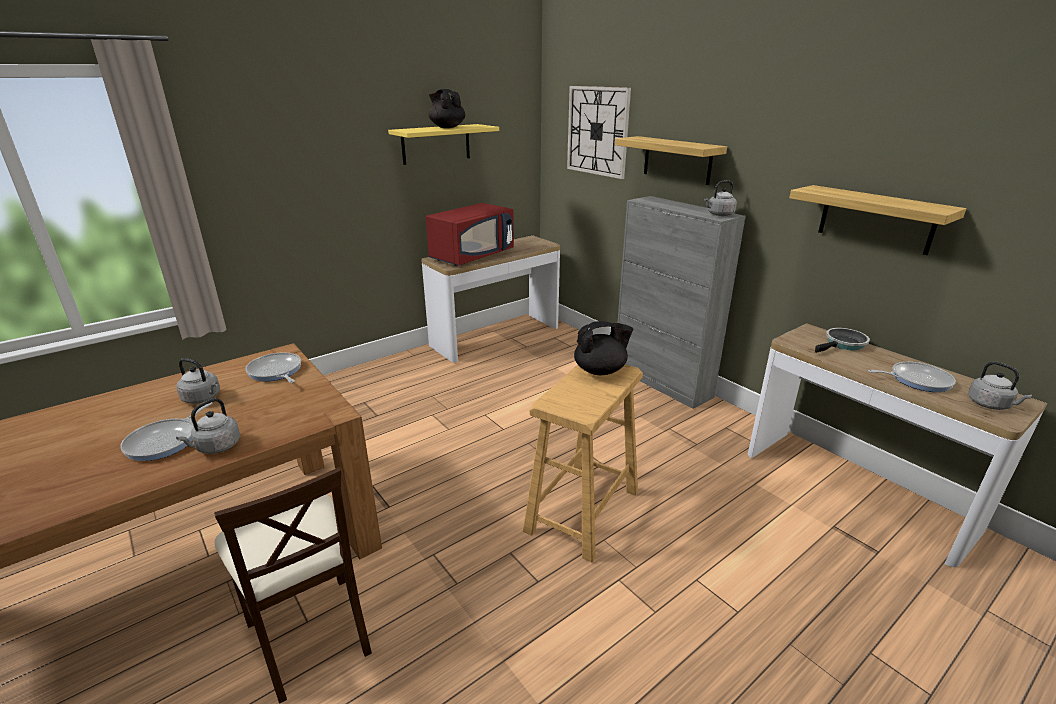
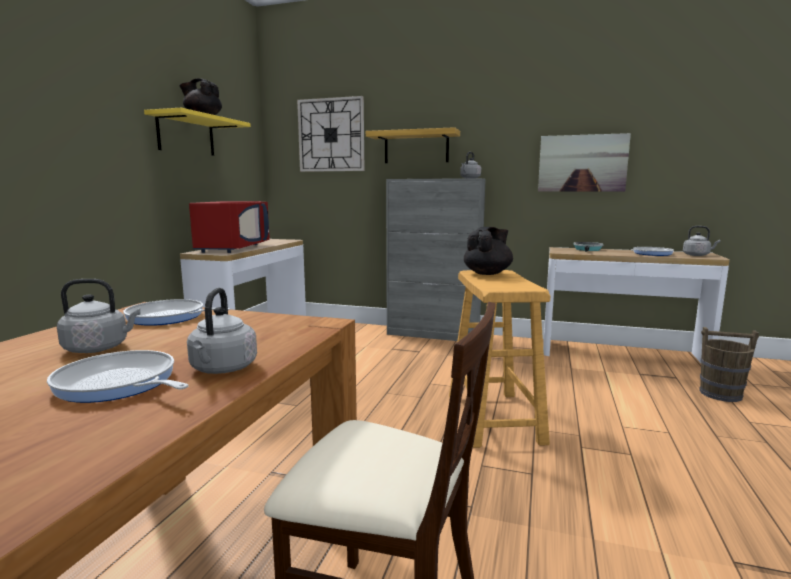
camera: 35 degrees left, 15 degrees down
frying pan [120,402,212,461] -> frying pan turned 135 degrees clockwise [47,350,188,403]
shelf [789,185,966,255] -> picture [538,133,631,192]
none -> brown bucket [699,327,759,402]

